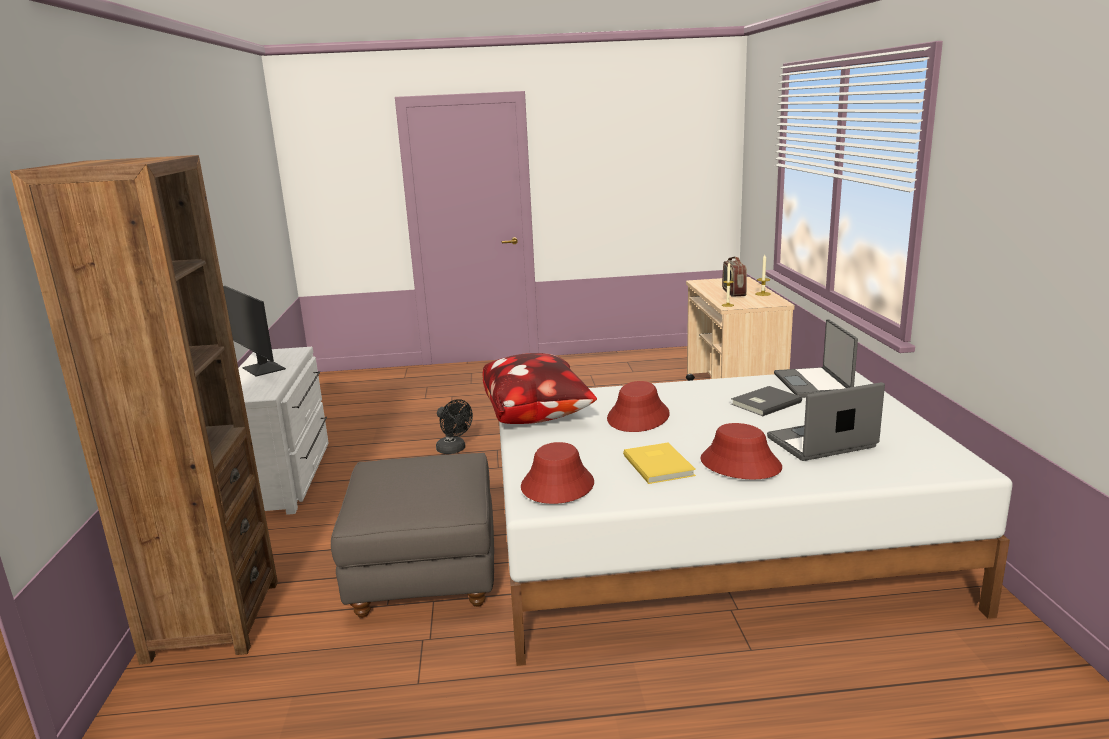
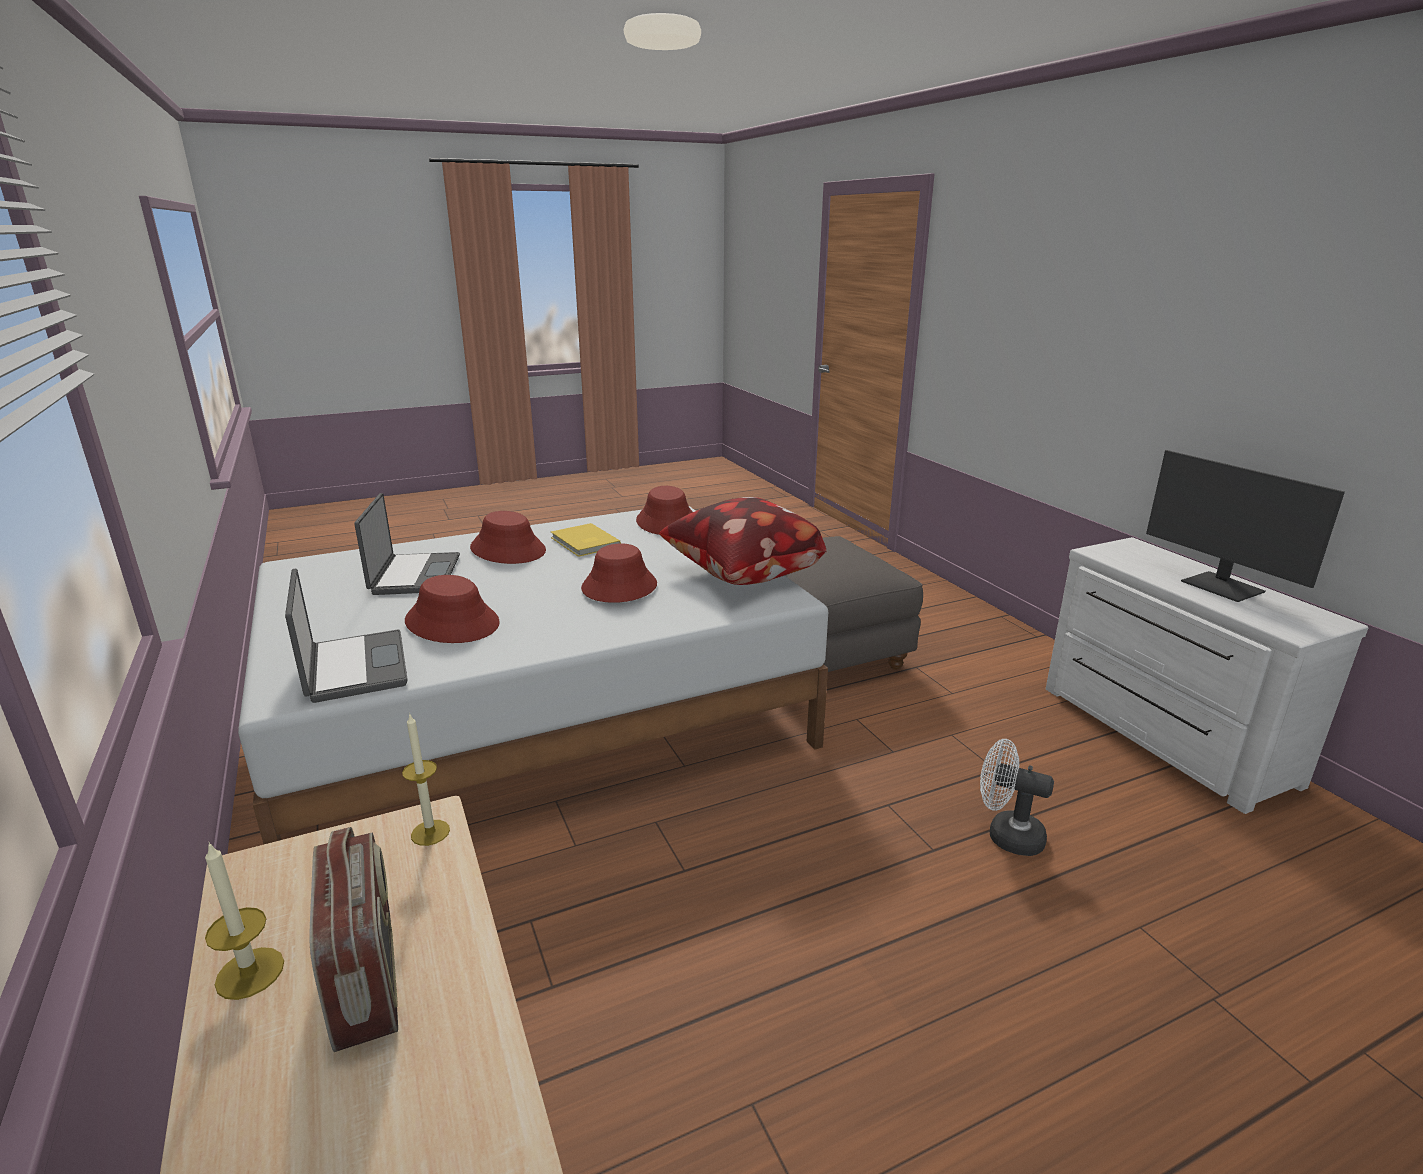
camera: 160 degrees right, 5 degrees up
brown bookcase [10,155,278,664] -> none
monitor [223,286,286,377] -> monitor turned 150 degrees counterclockwise [1146,450,1345,602]
black fan [436,399,473,454] -> white fan [980,739,1054,856]
grey book [731,386,802,416] -> red hat [405,575,500,643]
laptop [767,382,885,461] -> laptop turned 60 degrees counterclockwise [355,493,460,595]

